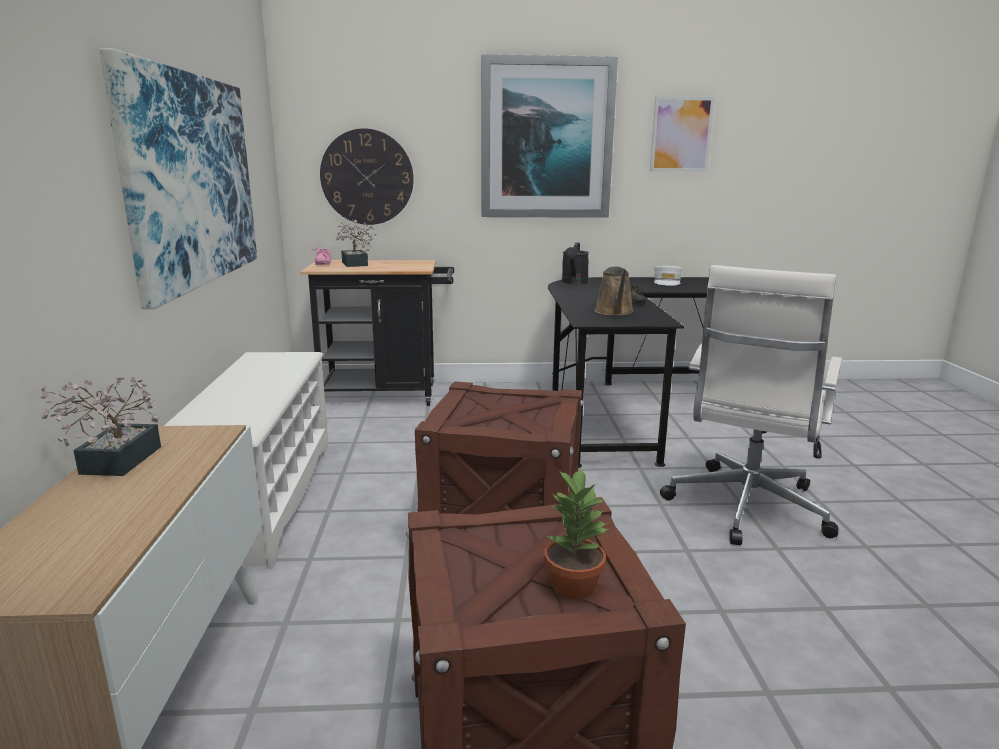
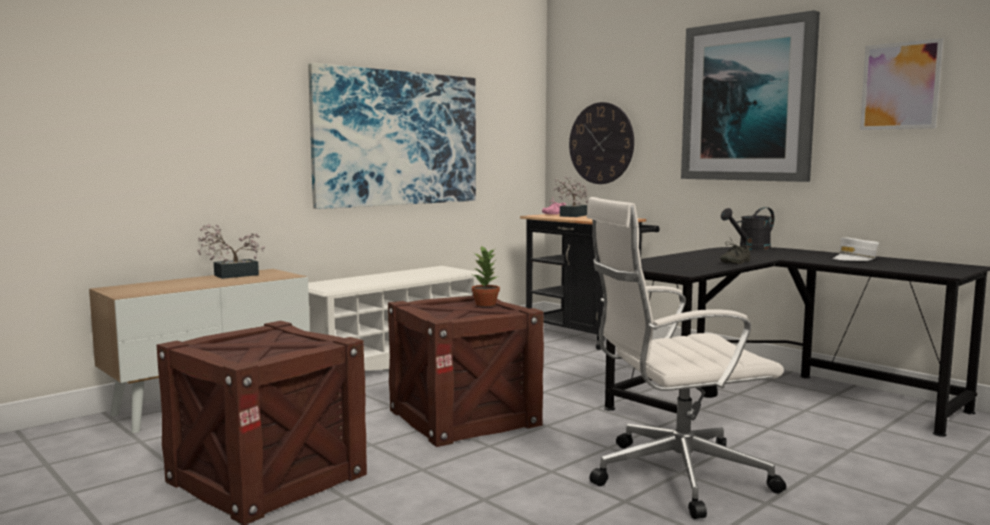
camera: 50 degrees right, 10 degrees down
potted plant [544,468,610,599] -> potted plant moved to [472,246,500,306]
brown watering can [595,266,634,316] -> none

